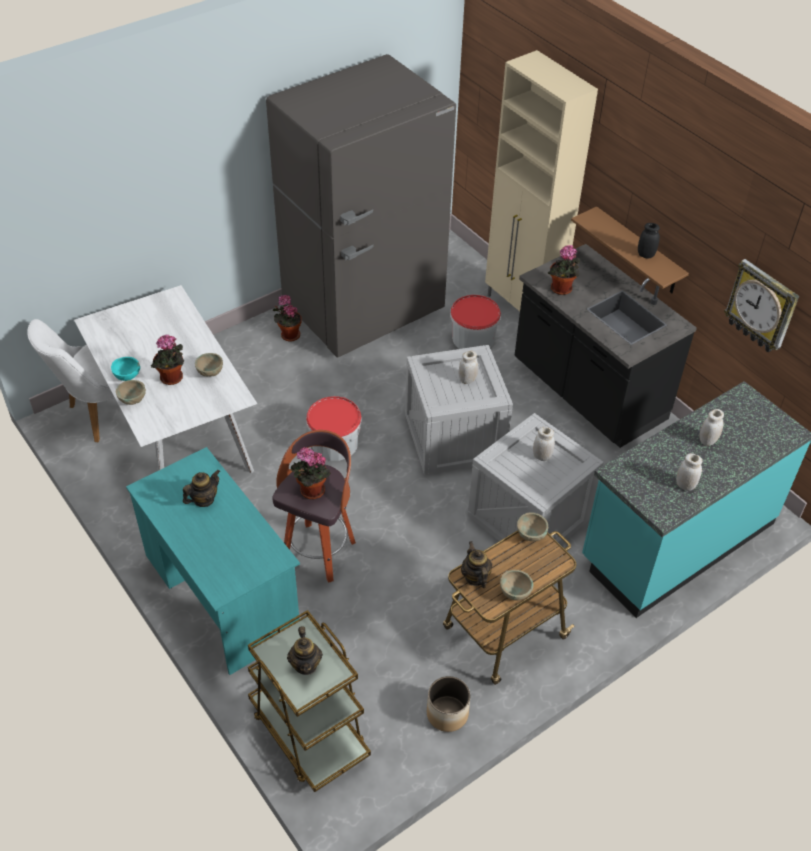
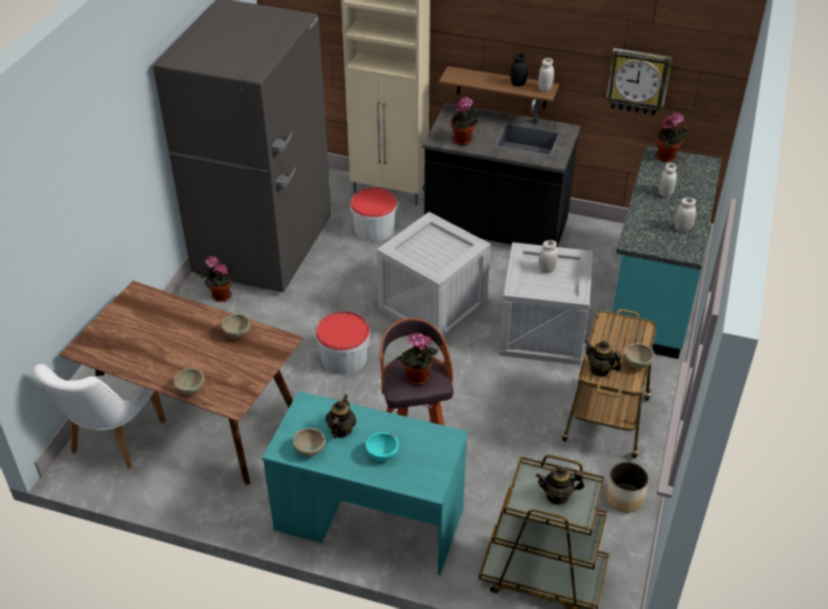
camera: 35 degrees left, 5 degrees down
white dining table [74,285,257,473] -> brown dining table [59,281,304,485]
turquoise bowl [111,357,140,381] -> turquoise bowl moved to [366,432,398,462]
potted plant [151,335,184,385] -> potted plant moved to [656,112,688,162]
teapot [287,626,323,675] -> teapot turned 135 degrees clockwise [536,466,584,505]
white jar [459,351,478,384] -> white jar moved to [538,58,554,92]
beige bowl [517,512,548,541] -> beige bowl moved to [293,428,326,457]

